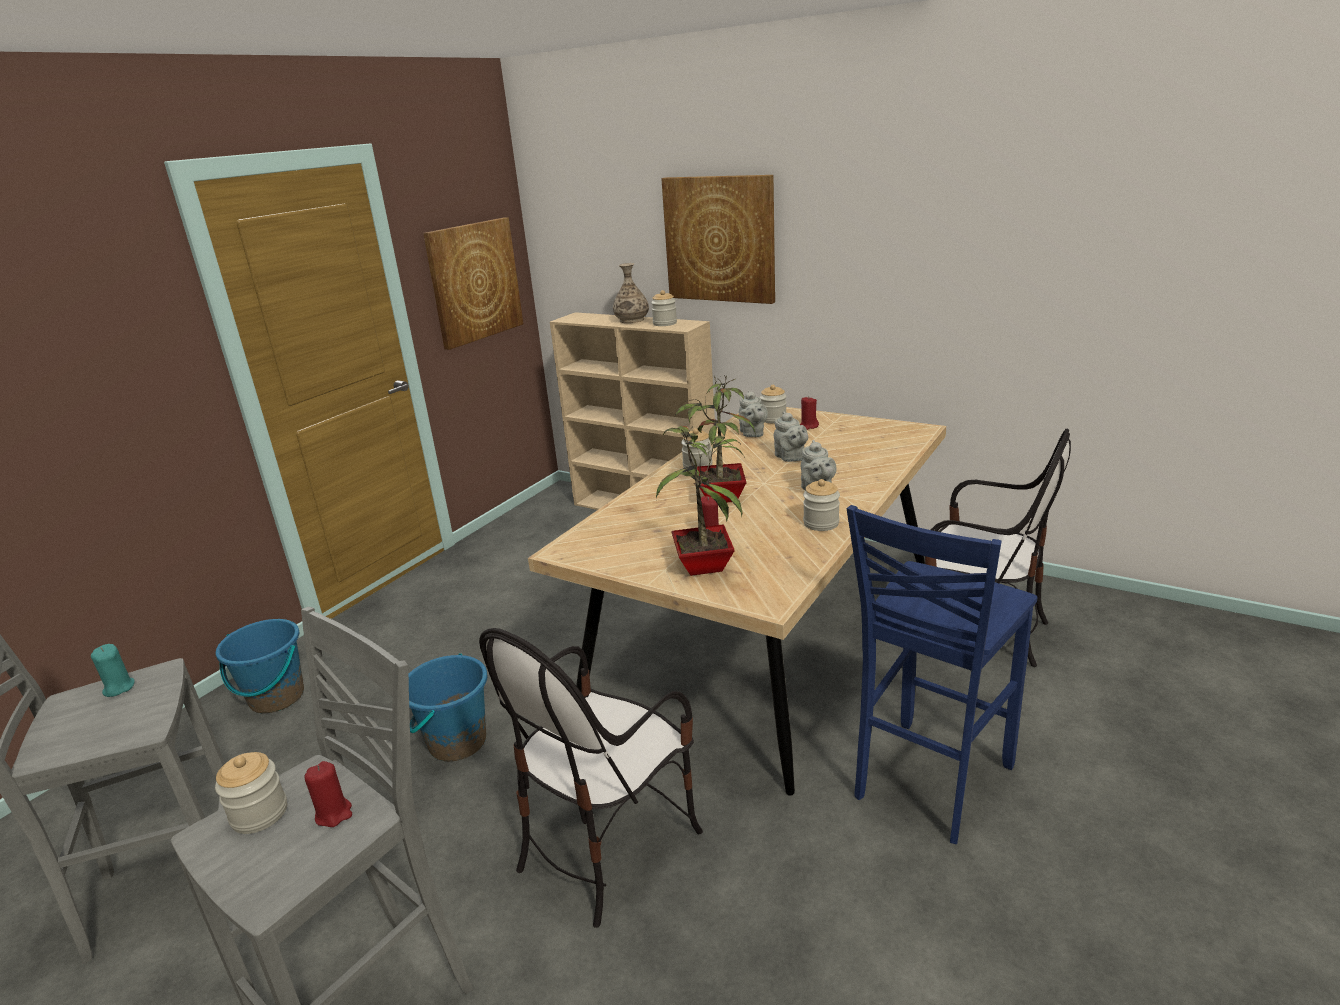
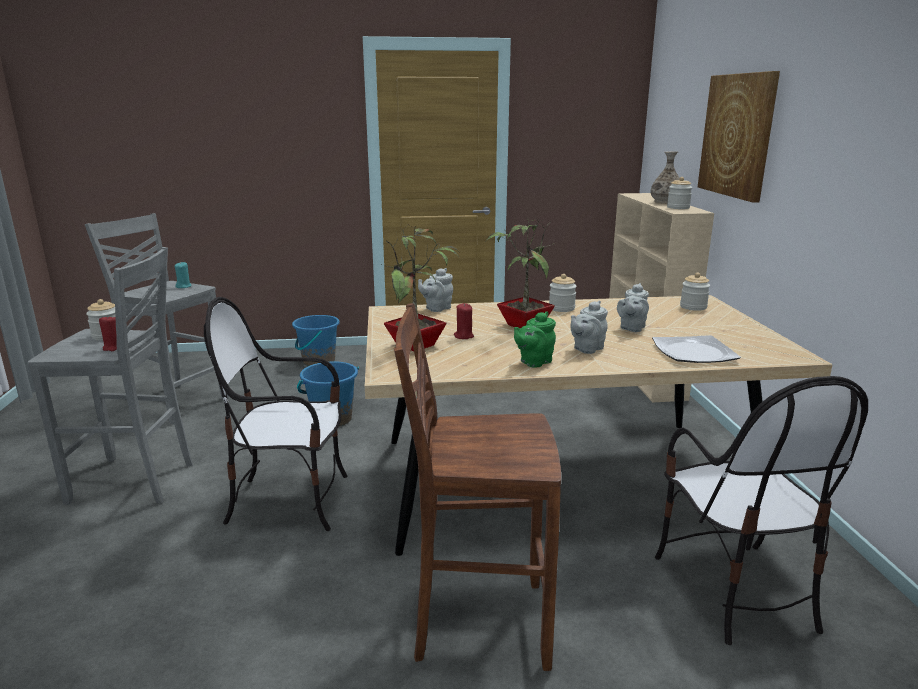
camera: 50 degrees right, 5 degrees down
picture [423,217,523,350] -> none
grey teapot [739,390,768,437] -> grey teapot moved to [418,268,453,312]
red candle [800,396,819,430] -> none
jar [803,479,840,531] -> green teapot [514,311,556,368]
blue stool [847,505,1038,844] -> brown stool [394,303,561,671]
none -> plate [652,335,741,363]

